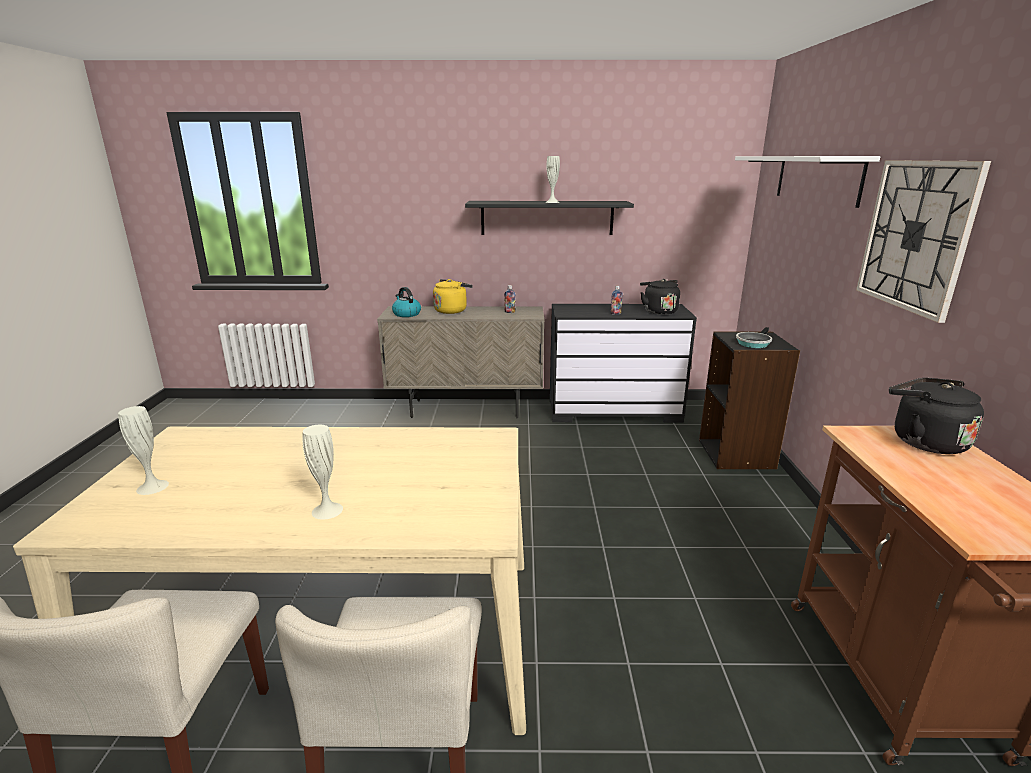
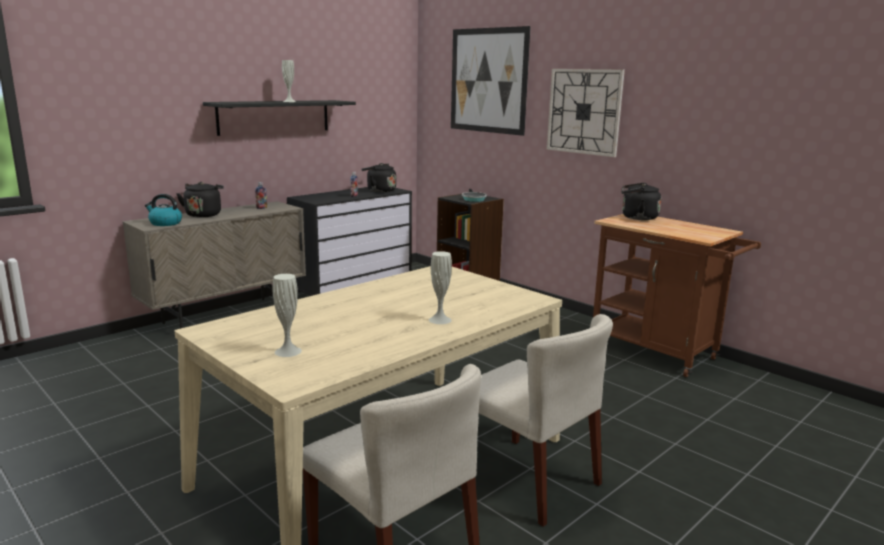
camera: 45 degrees left, 5 degrees down
yellow kettle [433,279,473,314] -> black kettle [176,182,224,217]
white shelf [735,156,880,208] -> picture [451,26,531,136]

